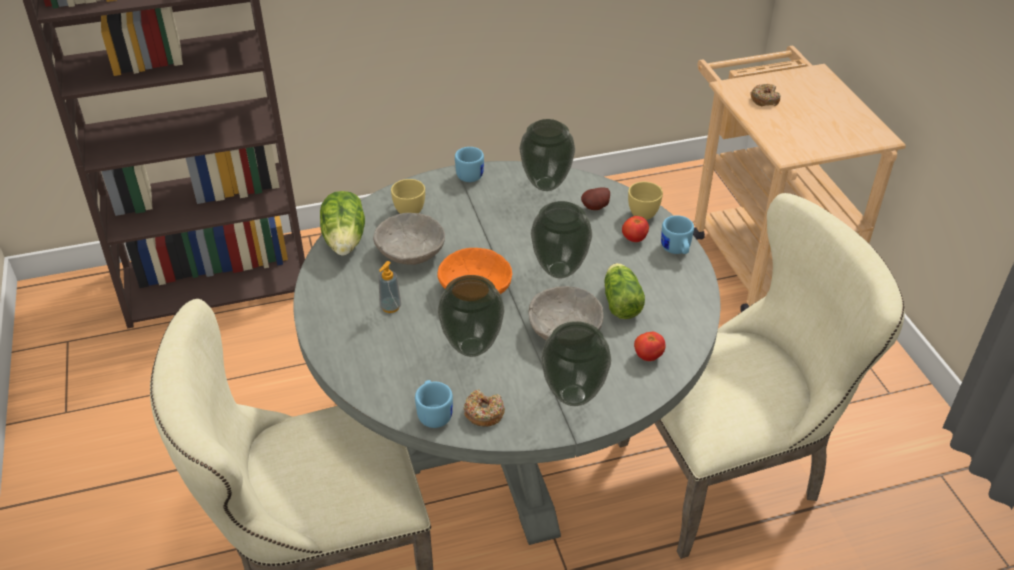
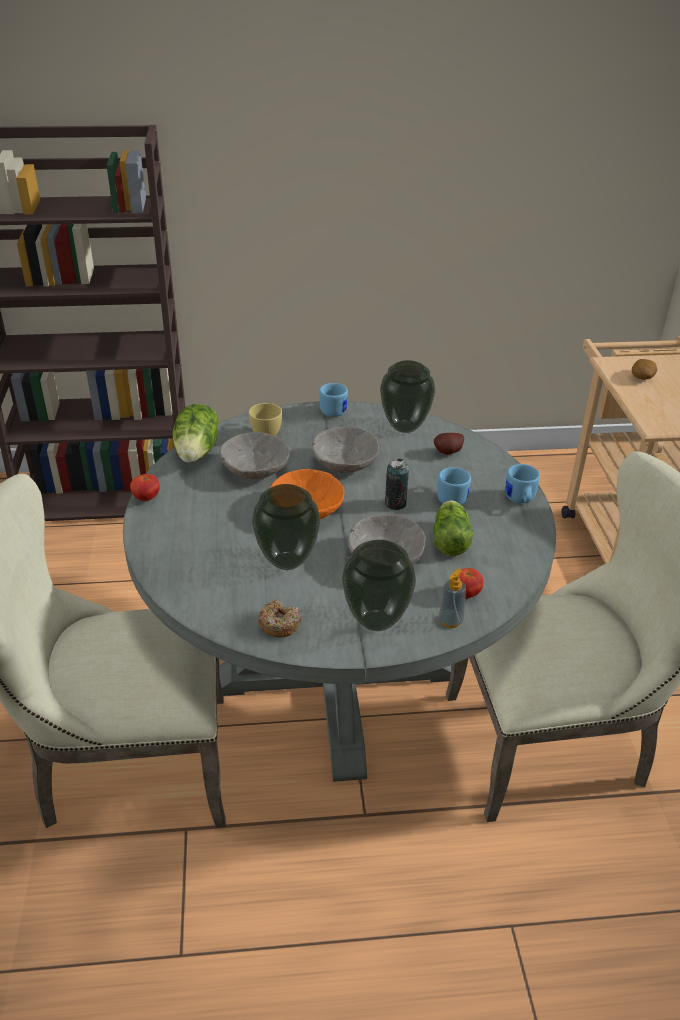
camera: 10 degrees right, 5 degrees down
soap dispenser [378,261,401,313] -> soap dispenser moved to [439,569,466,628]
blue mug [415,380,453,428] -> blue mug moved to [437,467,471,505]
vase [531,201,592,278] -> can [385,459,409,510]
tomato [622,216,649,242] -> tomato moved to [130,474,160,501]
yellow cup [628,182,663,220] -> none
donut [750,84,781,107] -> potato [632,359,657,380]
none -> grey bowl [312,427,379,473]

